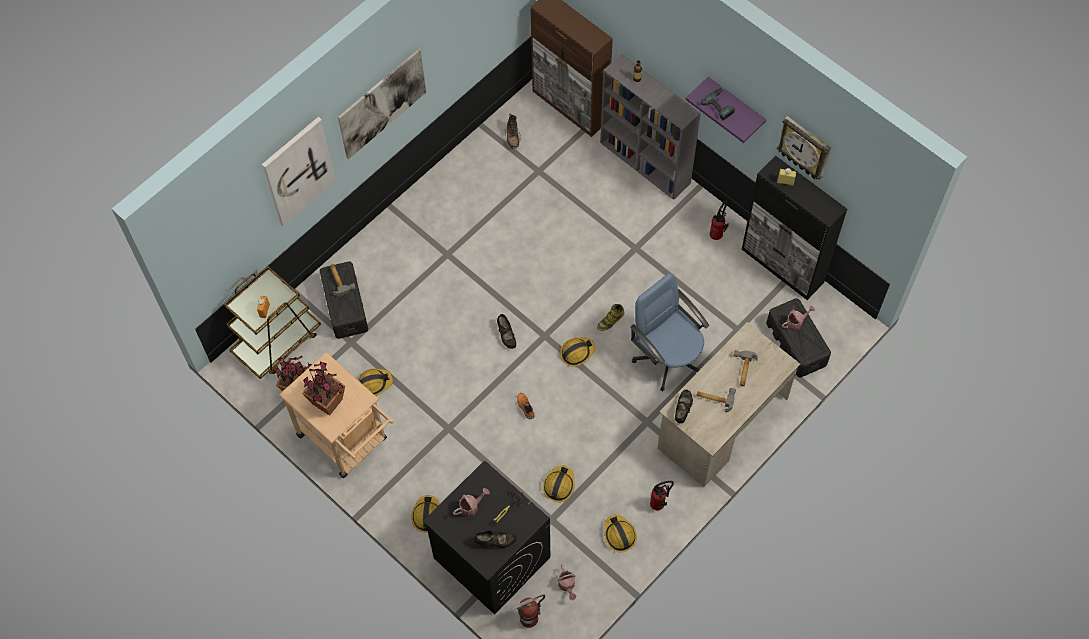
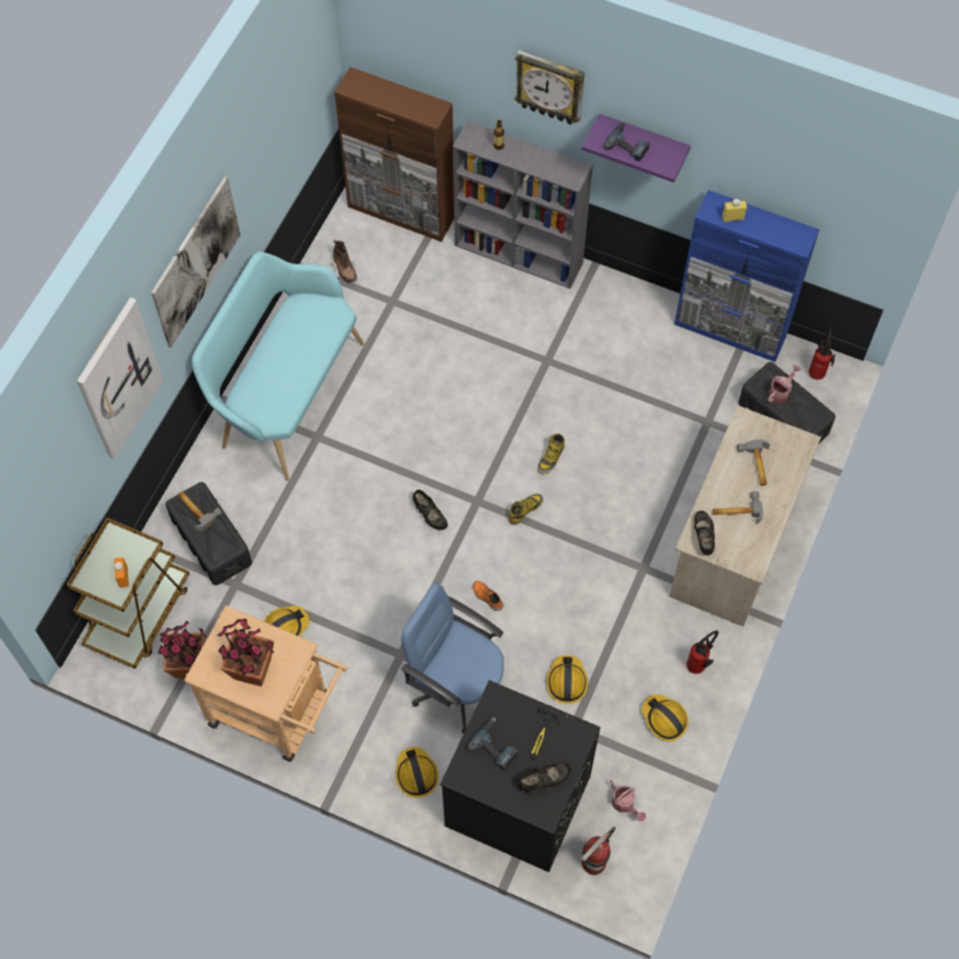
camera: 20 degrees left, 0 degrees up
watering can [453,488,490,517] -> power drill [467,717,518,770]
hard hat [560,337,596,367] -> boot [508,494,543,525]
blue office chair [630,273,709,391] -> blue office chair moved to [401,583,504,733]
fire extinguisher [710,201,729,240] -> fire extinguisher moved to [809,326,835,380]
black cabinet [742,156,847,300] -> blue cabinet [674,190,820,362]
wall clock [777,116,831,180] -> wall clock moved to [514,50,585,125]
none -> turquoise bench [192,252,364,480]

